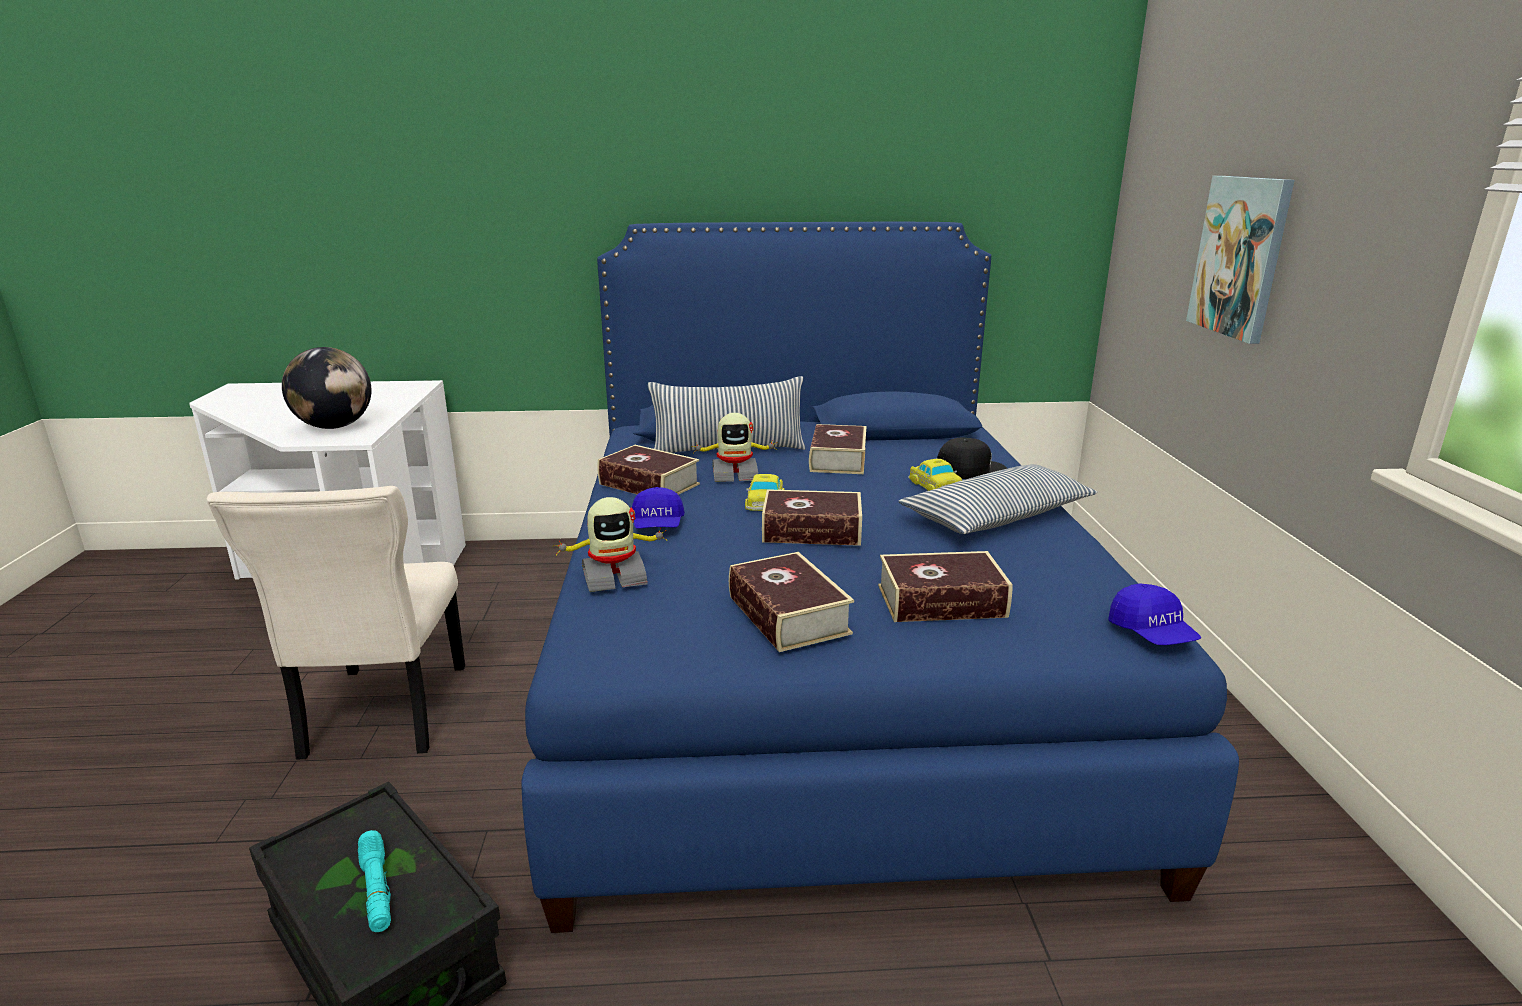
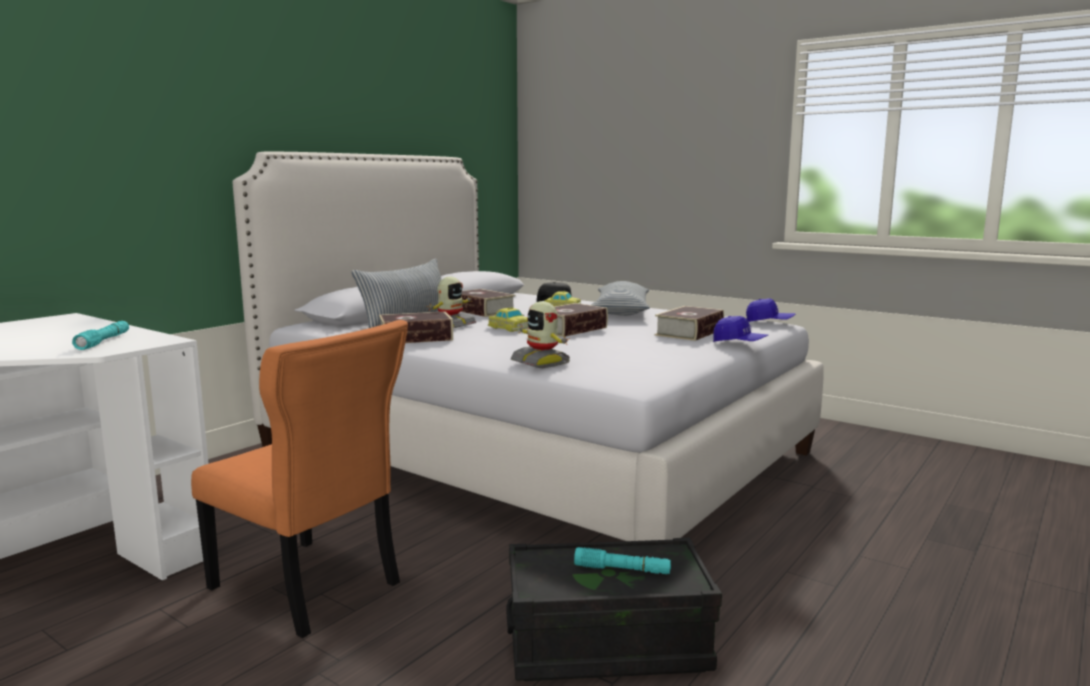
camera: 50 degrees left, 10 degrees down
beige chair [207,486,465,760] -> orange chair [191,320,408,638]
globe [282,347,371,429] -> turquoise flashlight [72,321,129,350]
blue bed [521,222,1239,933] -> white bed [233,152,824,541]
toy robot [552,497,667,592] -> toy robot turned 120 degrees clockwise [511,301,570,368]
blue cap [632,487,685,529] -> blue cap moved to [713,316,768,342]
book [729,552,854,652] -> none
picture [1186,176,1295,344] -> none

